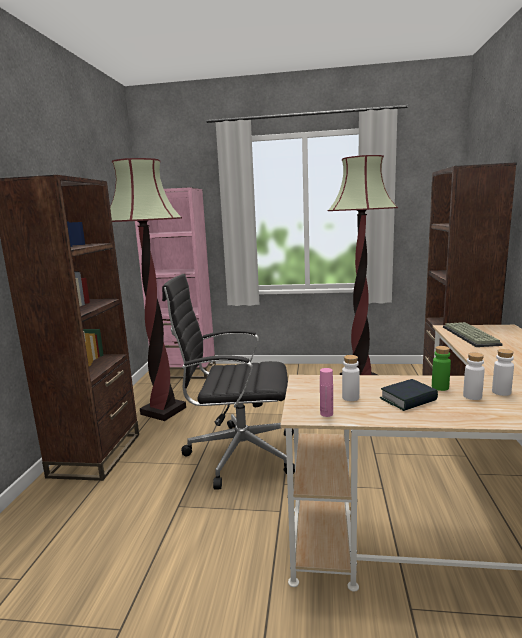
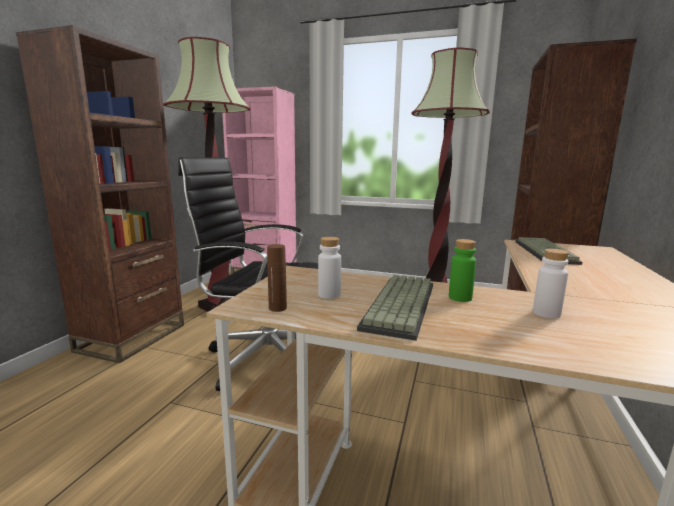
camera: 10 degrees right, 0 degrees up
pink bottle [320,368,333,417] -> brown bottle [267,244,287,312]
book [380,379,438,411] -> keyboard [357,275,433,341]
white bottle [463,353,485,400] -> none

